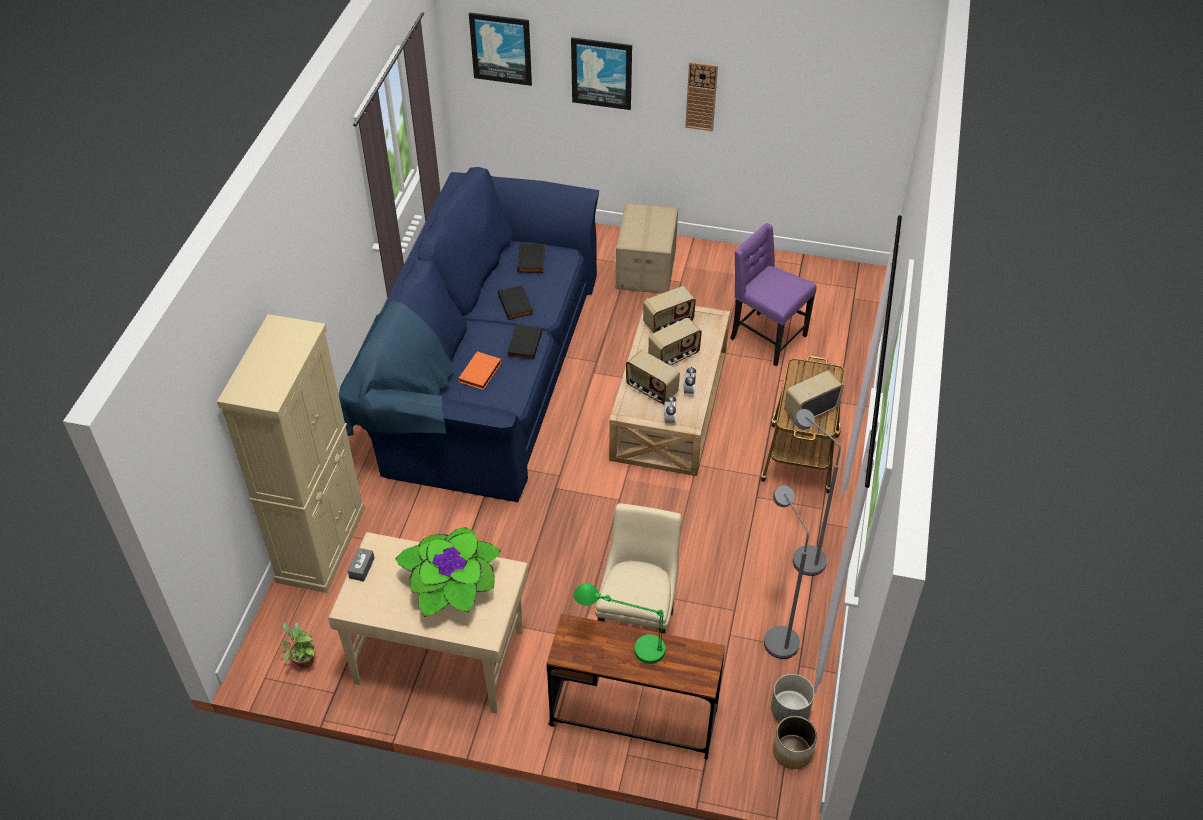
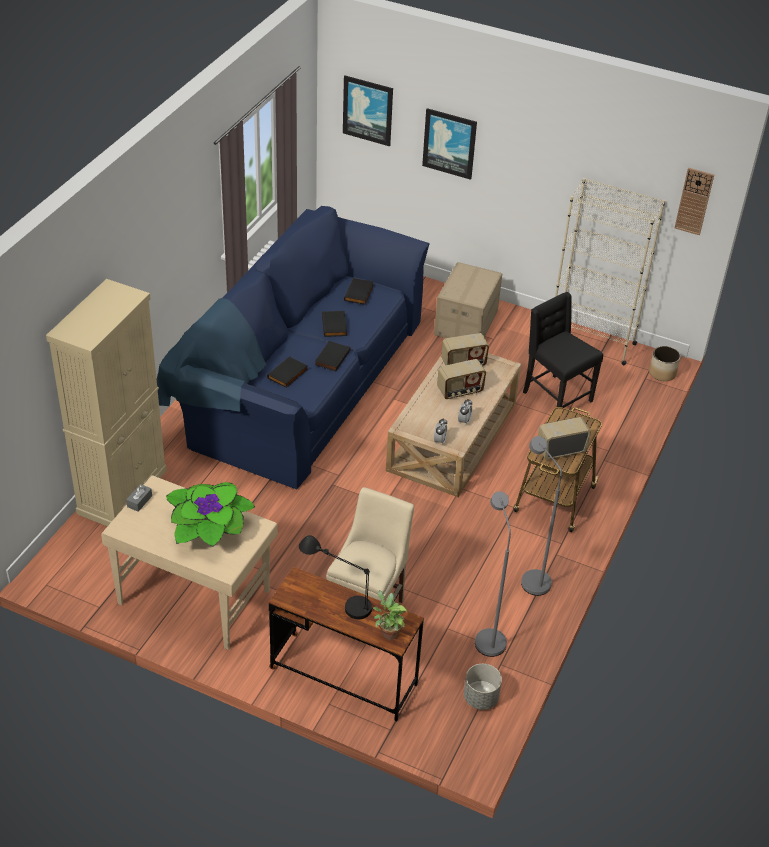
camera: 10 degrees right, 5 degrees down
potted plant [280,622,316,669] -> potted plant moved to [373,590,408,640]
orange book [458,351,501,390] -> black book [267,356,308,388]
green table lamp [574,583,666,664] -> black table lamp [299,535,372,619]
radio [626,350,680,404] -> none
wall clock [685,62,718,131] -> wall clock moved to [675,168,714,235]
purple chair [730,223,817,366] -> black chair [523,292,603,420]
planter [773,716,817,769] -> planter moved to [649,346,681,381]
none -> beige bookcase [555,178,665,365]

